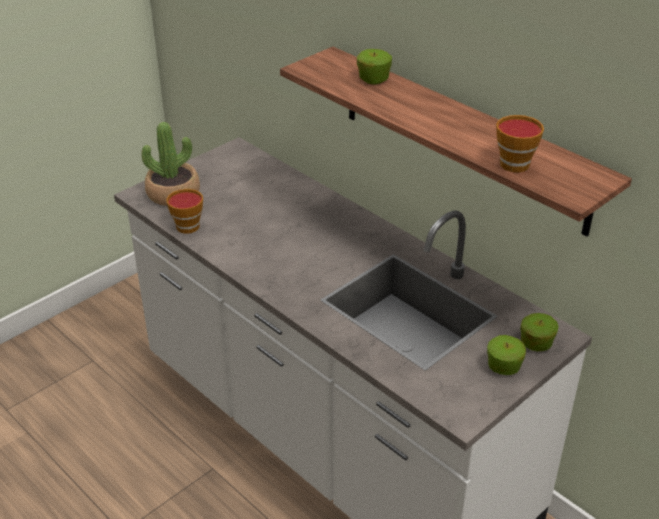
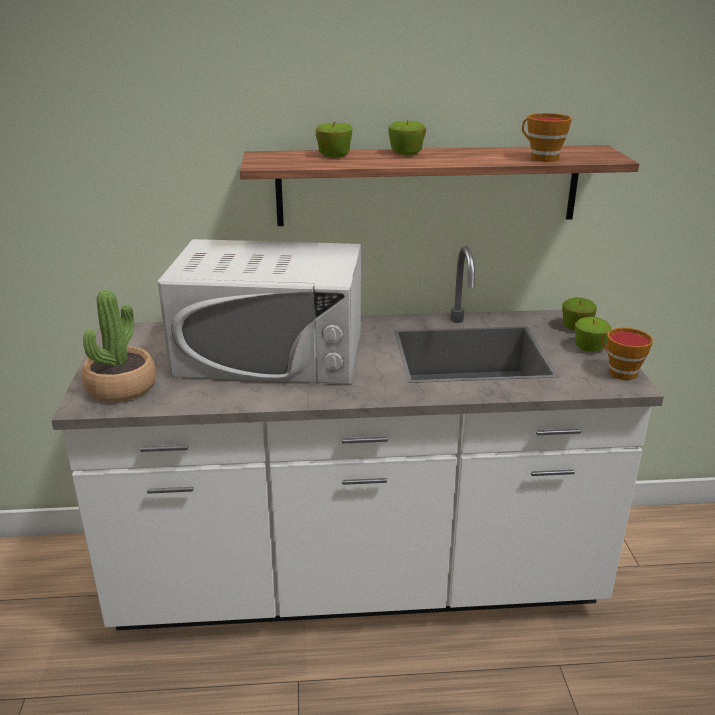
camera: 50 degrees left, 10 degrees down
cup [166,189,203,234] -> cup moved to [602,328,653,380]
none -> white microwave [158,239,361,384]
none -> apple [388,120,426,155]

